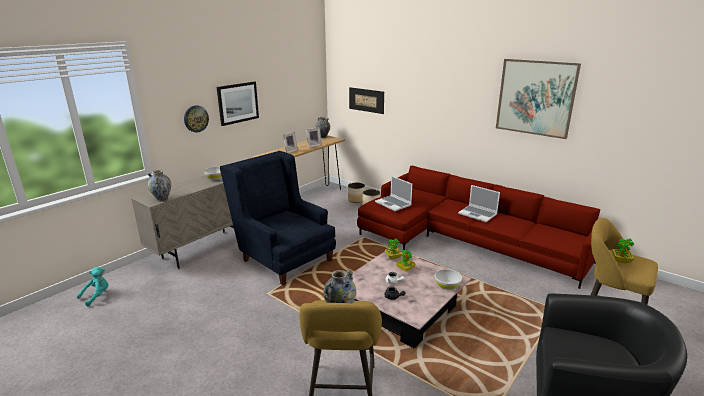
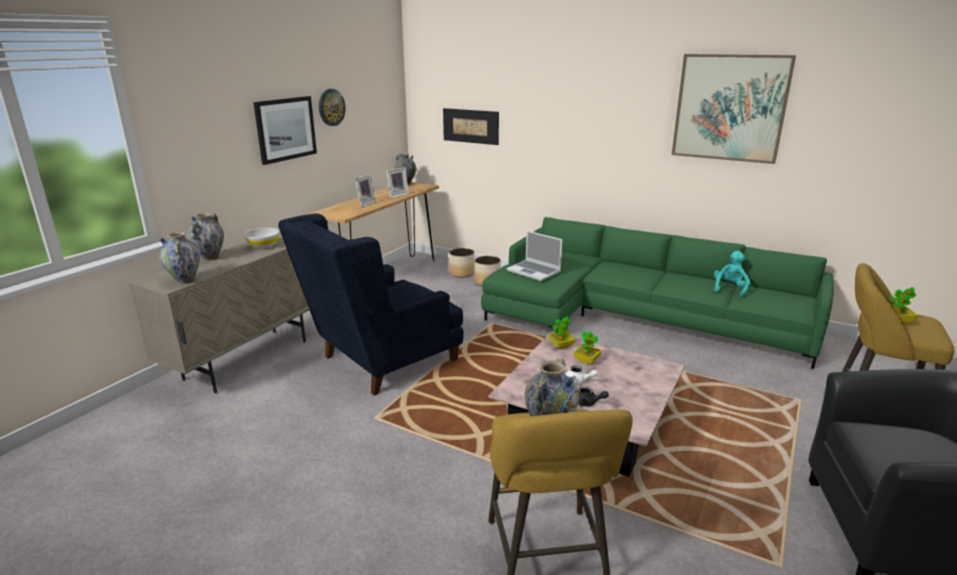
camera: 10 degrees left, 0 degrees up
turquoise plush toy [77,267,109,306] -> turquoise plush toy moved to [714,251,750,298]
wall clock [184,105,209,132] -> wall clock moved to [319,89,346,126]
blue armchair [220,151,336,285] -> blue armchair turned 75 degrees counterclockwise [278,213,464,395]
red sofa [357,166,600,289] -> green sofa [481,217,834,369]
white bowl [435,269,462,290] -> none
laptop [458,185,500,222] -> none
none -> vase [188,213,224,261]

